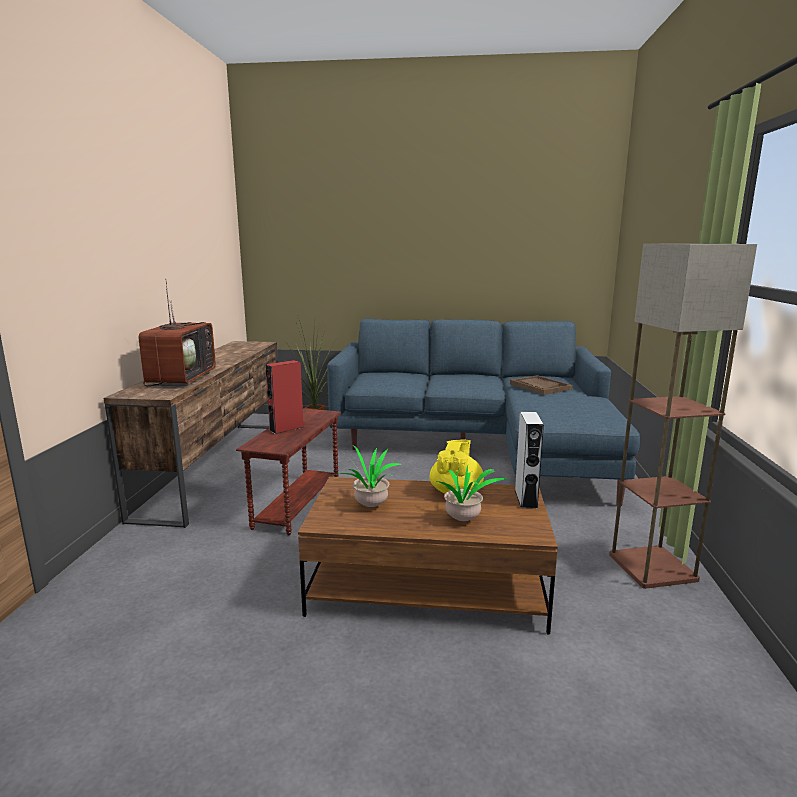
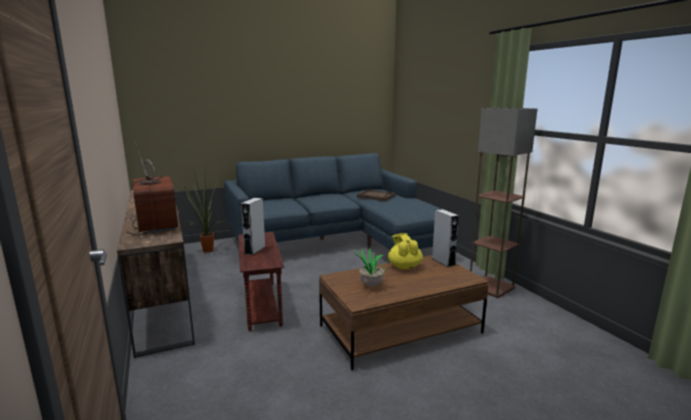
camera: 30 degrees left, 0 degrees up
red speaker [265,360,304,434] -> grey speaker [241,198,265,255]
potted plant [437,465,507,521] -> none

